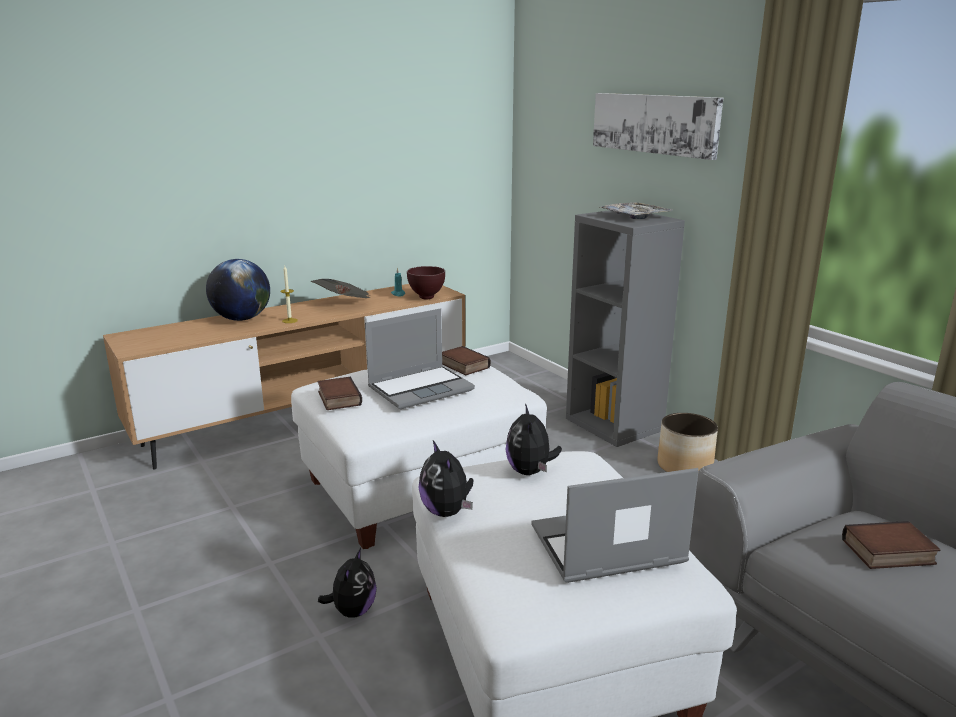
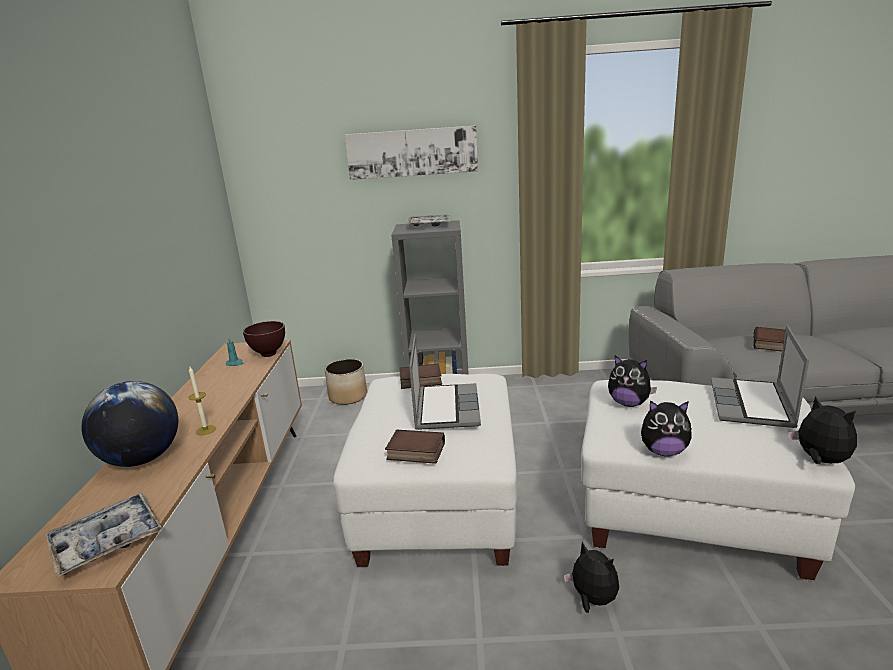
camera: 55 degrees left, 0 degrees up
newspaper [311,279,371,298] -> none
planter [657,413,718,472] -> planter moved to [325,359,367,405]
none -> tray [46,493,163,578]
none -> plush toy [788,396,857,464]

